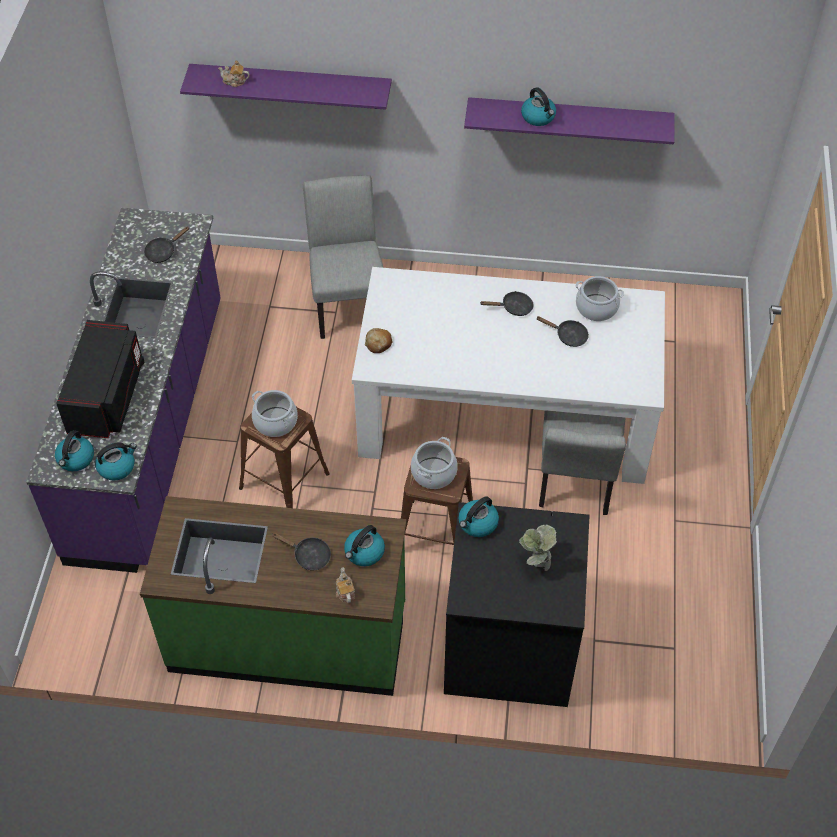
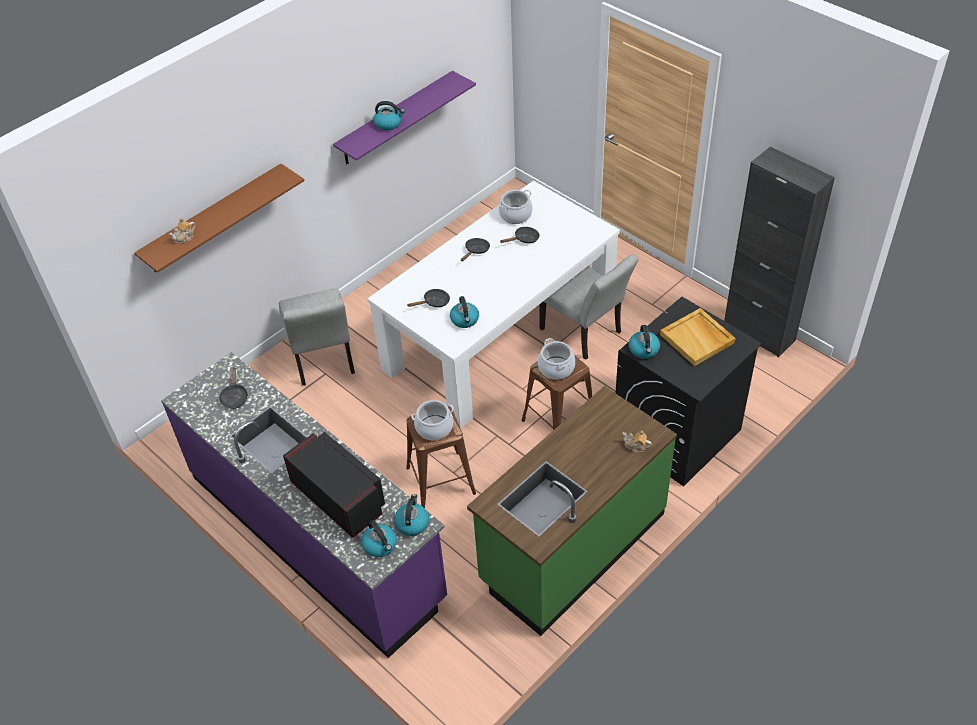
camera: 50 degrees left, 5 degrees down
purple shelf [180,64,392,110] -> brown shelf [134,164,305,273]
black frying pan [272,533,331,570] -> black frying pan moved to [408,289,450,307]
grey chair [303,175,383,339] -> grey chair turned 135 degrees counterclockwise [279,288,355,386]
kettle [344,525,385,566] -> kettle moved to [450,296,479,328]
bread [365,328,392,353] -> none
potted plant [519,524,557,571] -> beige tray [660,308,735,366]
none -> black cabinet [724,146,835,357]

